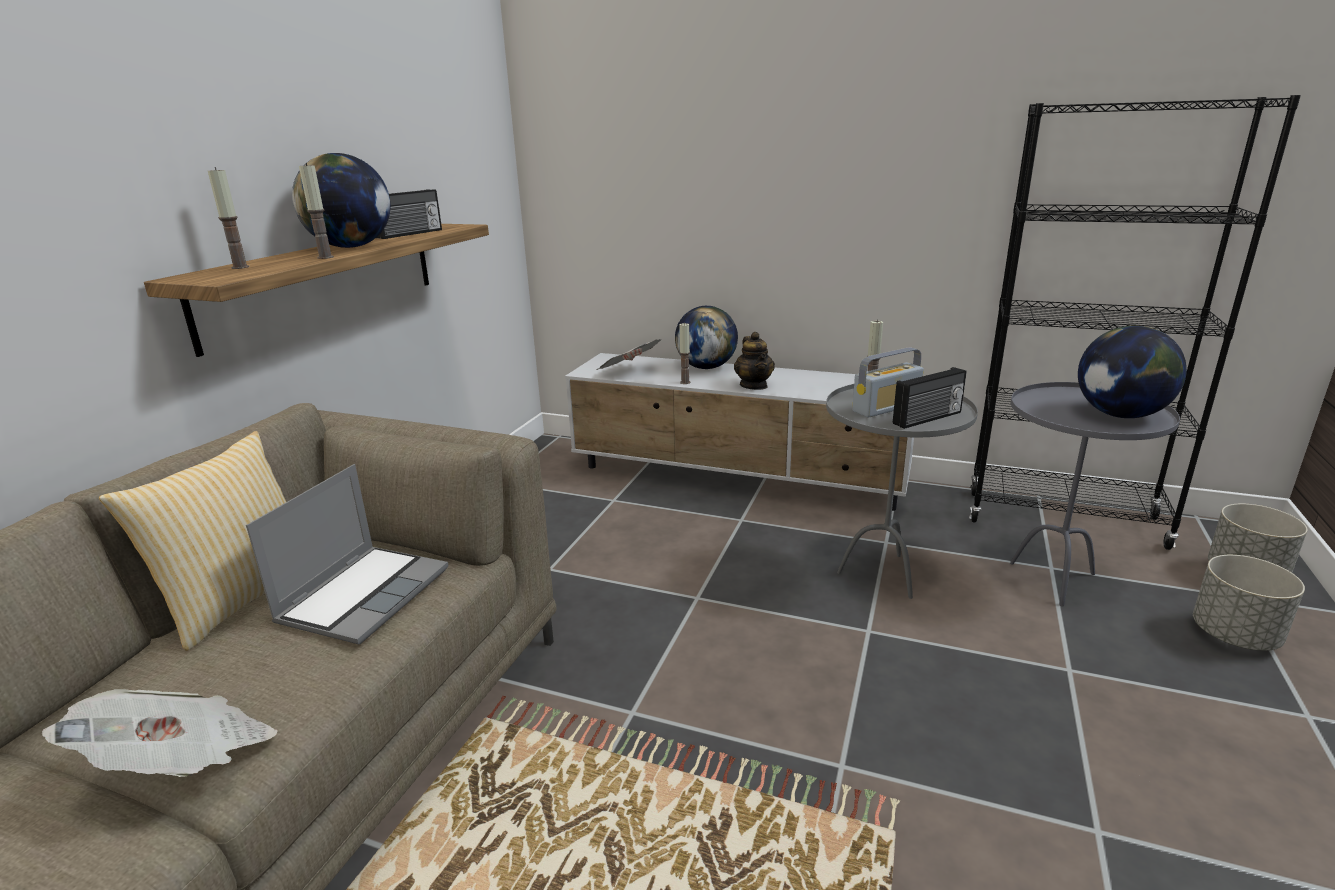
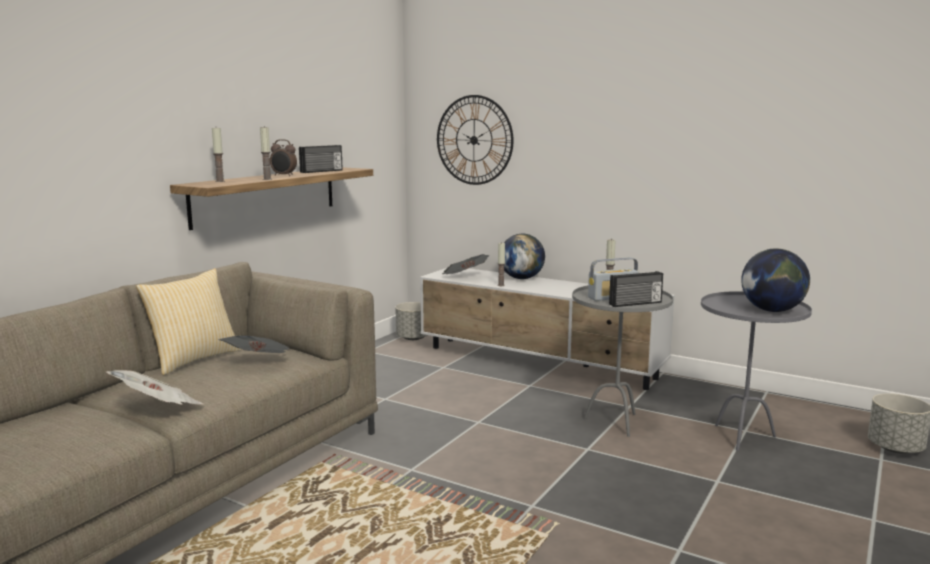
camera: 10 degrees right, 10 degrees down
laptop [246,464,448,644] -> newspaper [218,335,289,353]
globe [292,153,390,248] -> alarm clock [270,139,297,176]
teapot [734,332,775,390] -> none
black bookcase [970,95,1301,550] -> none
grey planter [1193,555,1305,651] -> grey planter moved to [395,302,428,340]
none -> wall clock [437,95,514,185]

